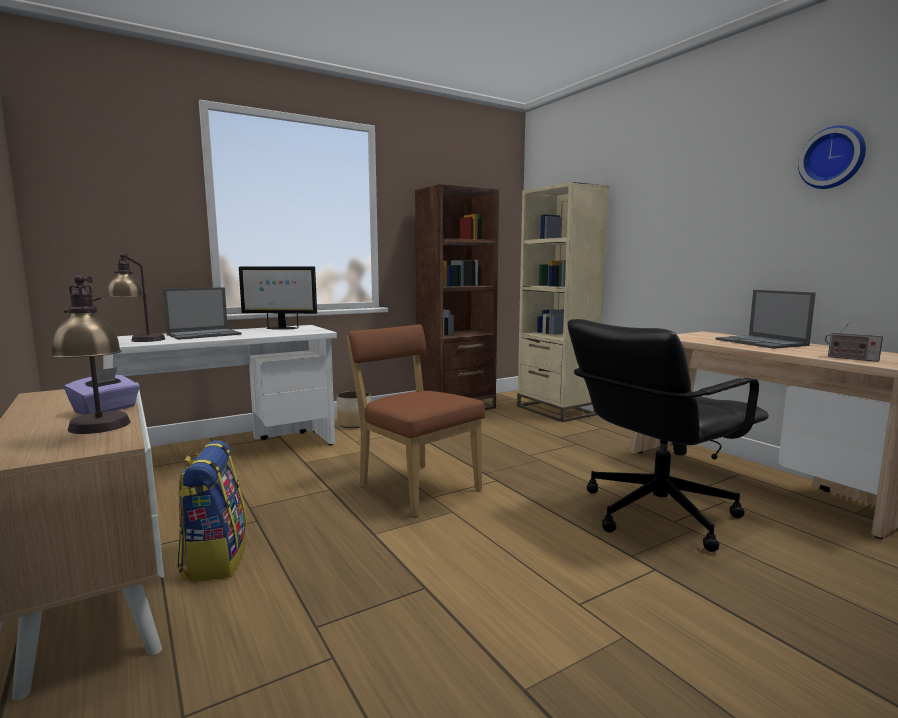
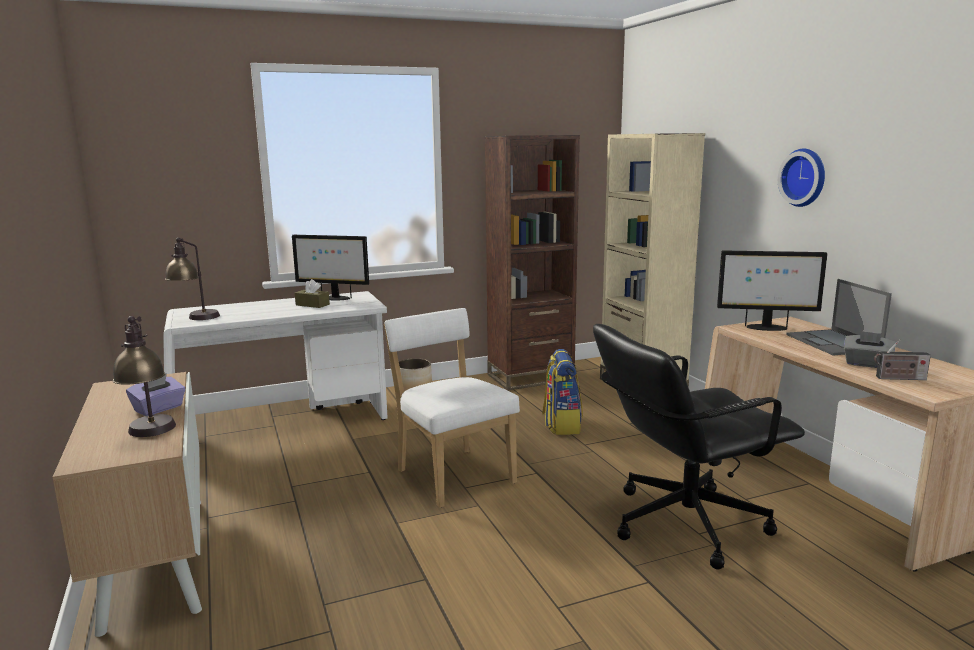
camera: 10 degrees right, 5 degrees up
laptop [163,287,241,340] -> none
backpack [177,440,247,582] -> backpack moved to [542,349,583,435]
brown chair [347,324,485,517] -> white chair [384,308,520,508]
wall clock [798,125,866,189] -> wall clock moved to [778,148,825,207]
radio [825,321,883,362] -> radio turned 45 degrees counterclockwise [874,339,931,380]
none -> brown tissue box [295,279,330,308]
none -> monitor [717,250,827,331]
none -> grey tissue box [844,331,895,368]

